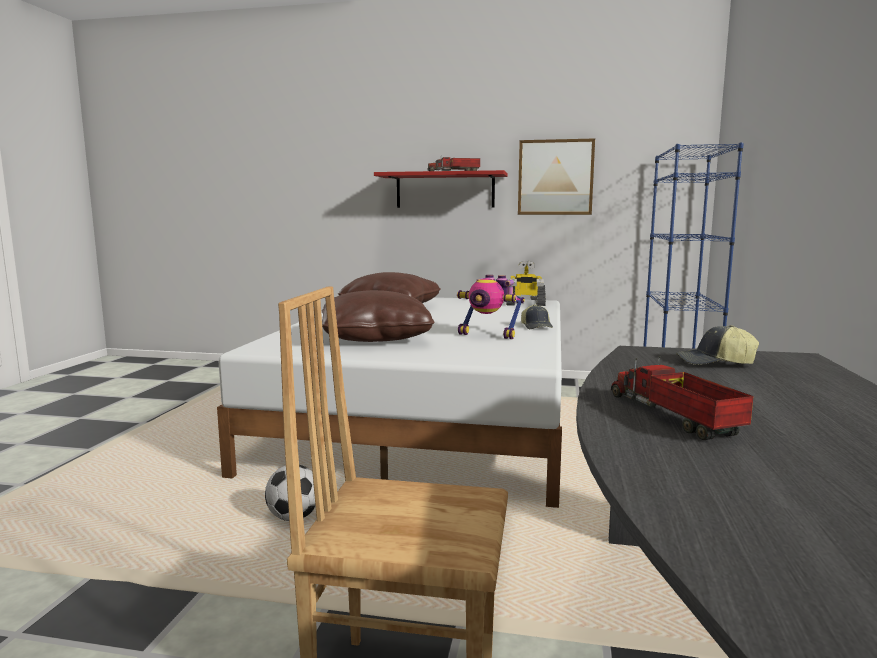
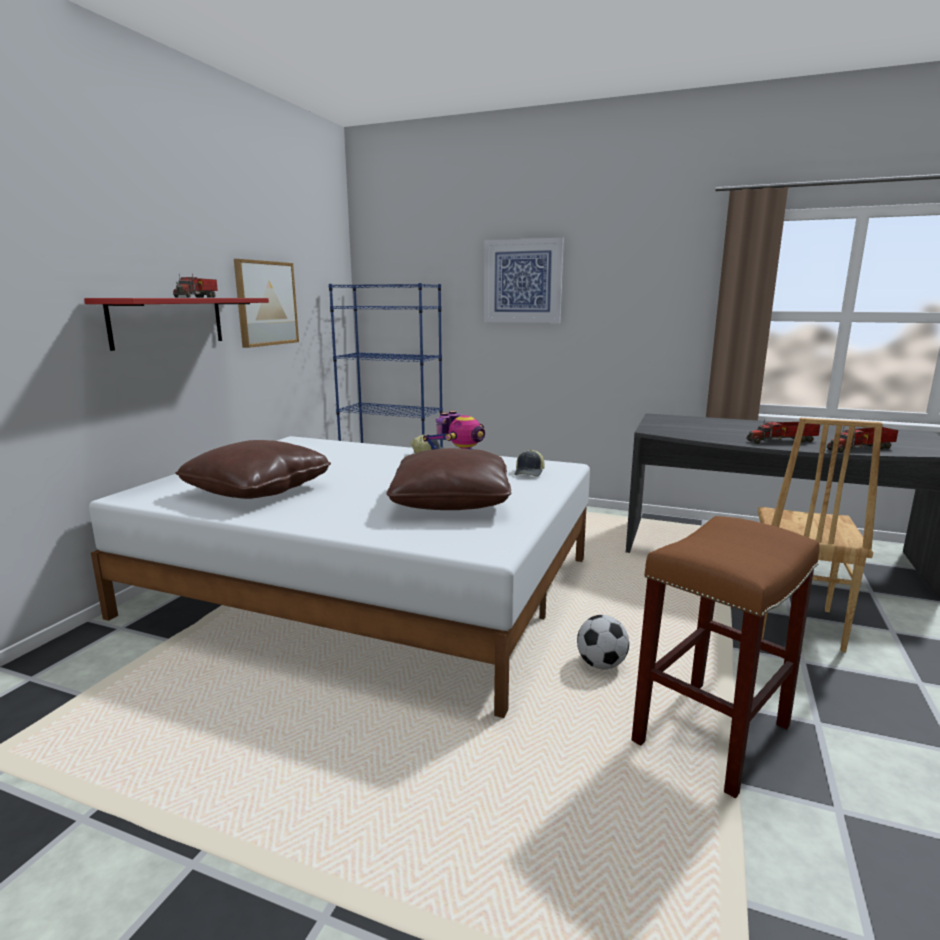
camera: 80 degrees left, 5 degrees up
toy robot [506,261,546,306] -> none
cap [676,325,759,365] -> cap moved to [514,449,545,476]
none -> picture [484,238,564,323]
none -> brown stool [631,516,819,798]
none -> toy truck [827,426,898,453]

